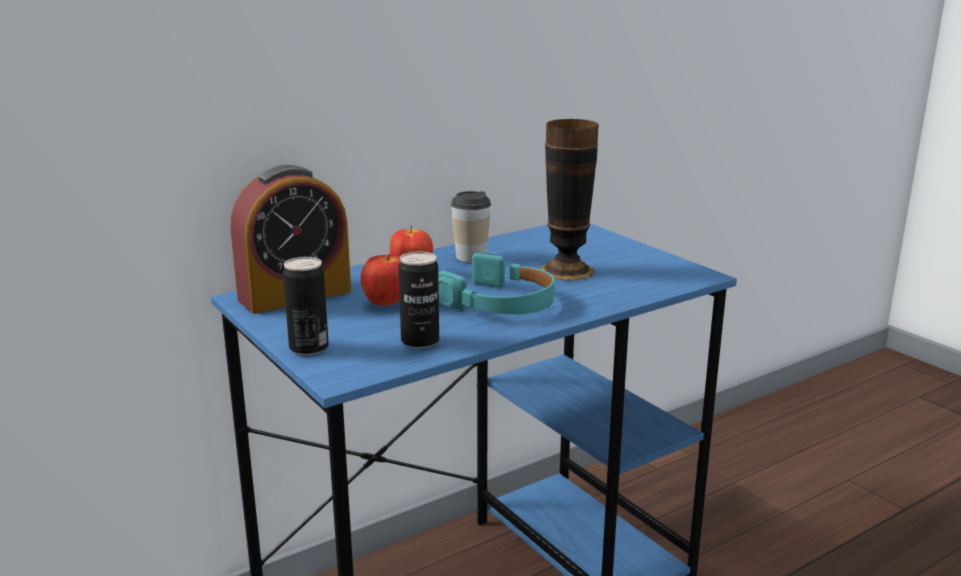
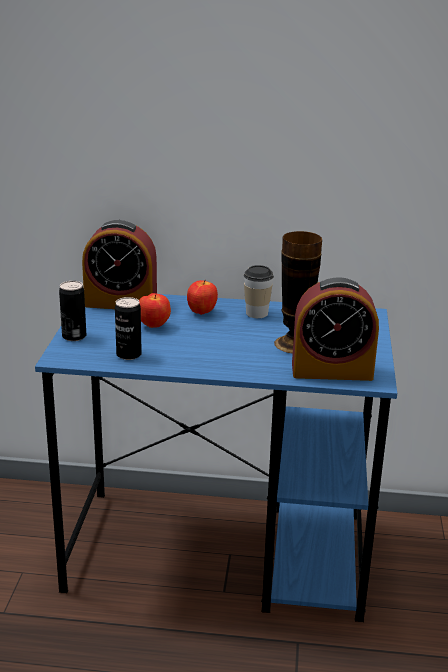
camera: 40 degrees right, 5 degrees up
turquoise headphones [438,253,555,314] -> none
none -> alarm clock [292,277,379,381]

